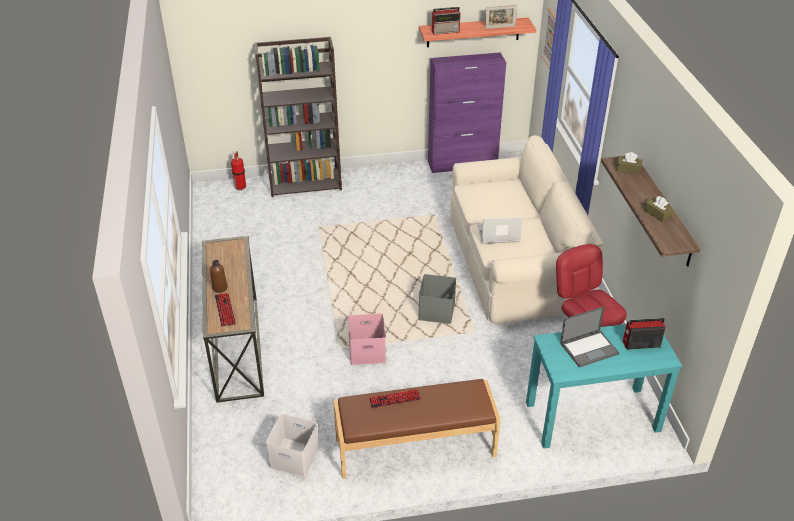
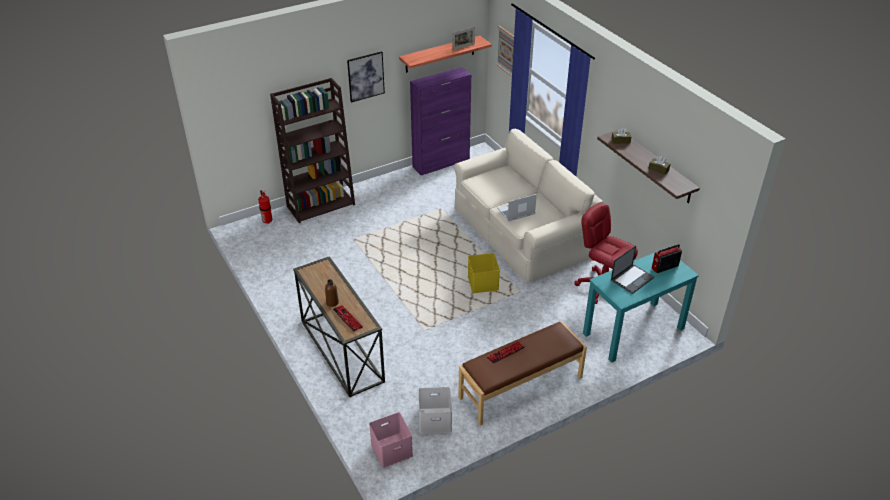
camera: 20 degrees left, 0 degrees up
pink storage box [348,313,386,365] -> pink storage box moved to [369,412,413,468]
grey storage box [419,274,456,324] -> yellow storage box [468,253,500,293]
radio [432,7,461,35] -> none
none -> picture [347,51,385,102]

